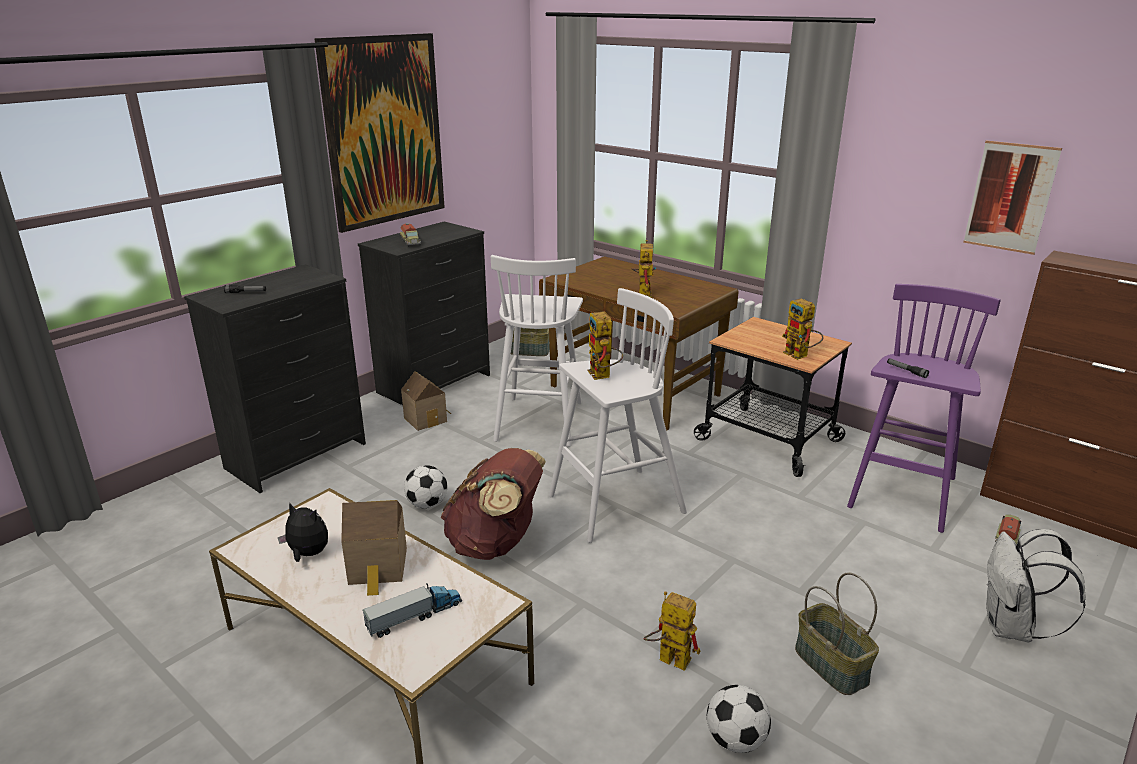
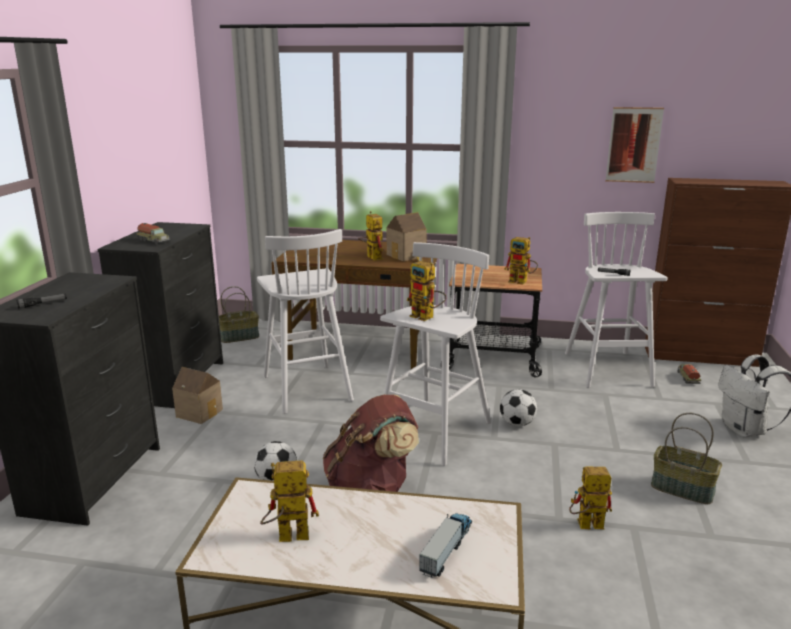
camera: 30 degrees left, 5 degrees down
plush toy [278,502,328,562] -> toy robot [260,460,319,542]
picture [314,33,445,233] -> none
toy house [341,500,407,596] -> toy house moved to [386,212,427,261]
football [707,685,771,753] -> football moved to [500,389,537,426]
purple stool [847,284,1001,533] -> white stool [565,212,668,388]

